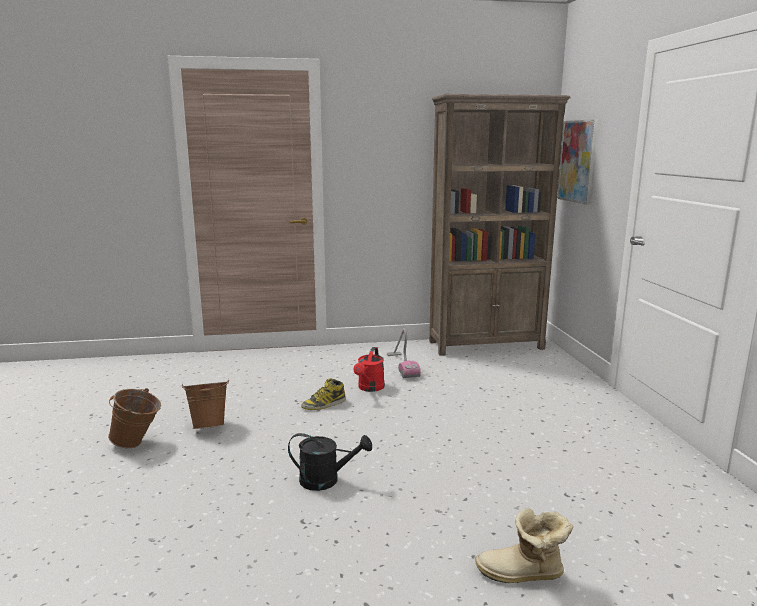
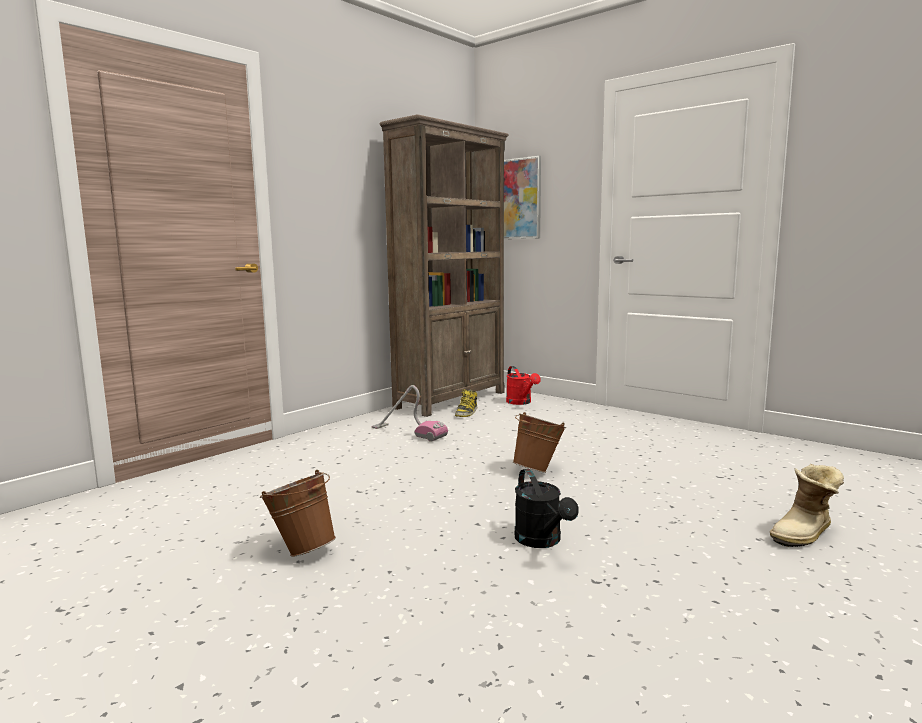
camera: 40 degrees left, 5 degrees down
brown bucket [108,388,161,448] -> brown bucket moved to [513,412,566,473]
black watering can [288,433,372,491] -> black watering can turned 105 degrees clockwise [515,469,579,548]
boot [301,378,346,410] -> boot moved to [455,389,477,417]
red watering can [353,347,385,392] -> red watering can moved to [506,366,541,405]

